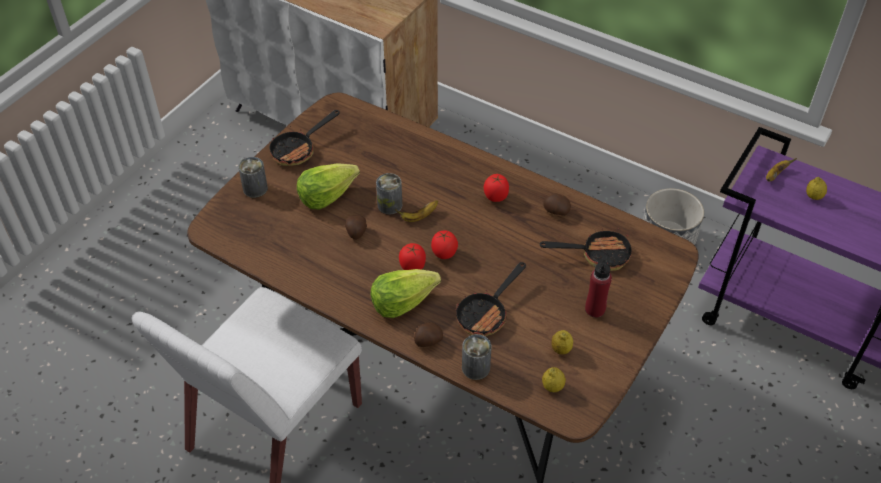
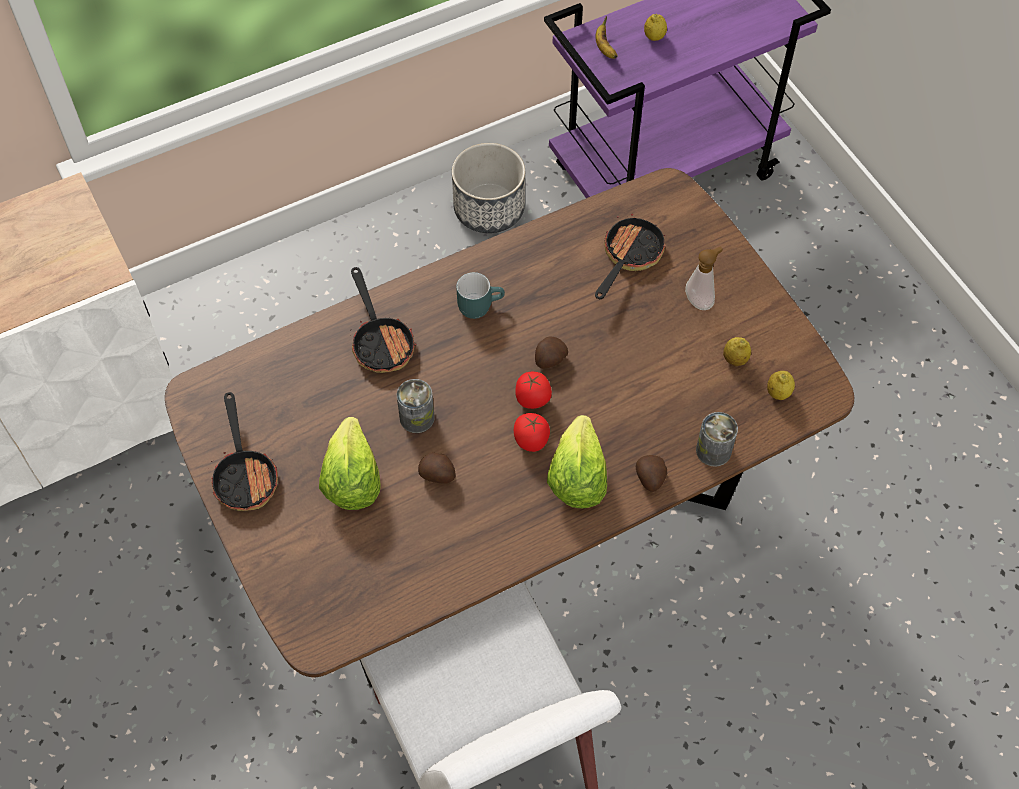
camera: 60 degrees left, 10 degrees up
can [238,157,268,198] -> none
banana [395,200,438,222] -> none
frying pan [456,262,526,336] -> frying pan moved to [350,267,416,373]
tomato [484,174,509,202] -> turquoise mug [456,272,505,319]
potato [544,193,571,216] -> potato moved to [535,337,568,369]
red bottle [585,254,612,318] -> soap dispenser [685,247,723,310]

